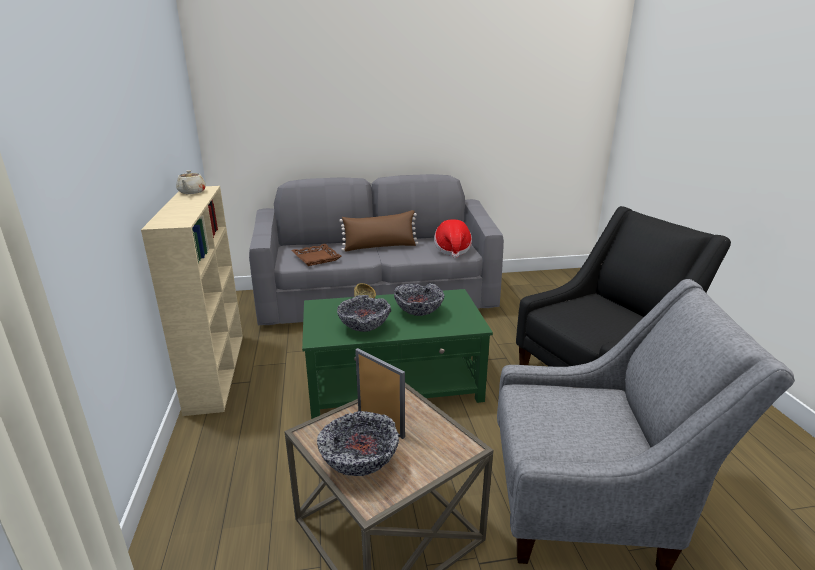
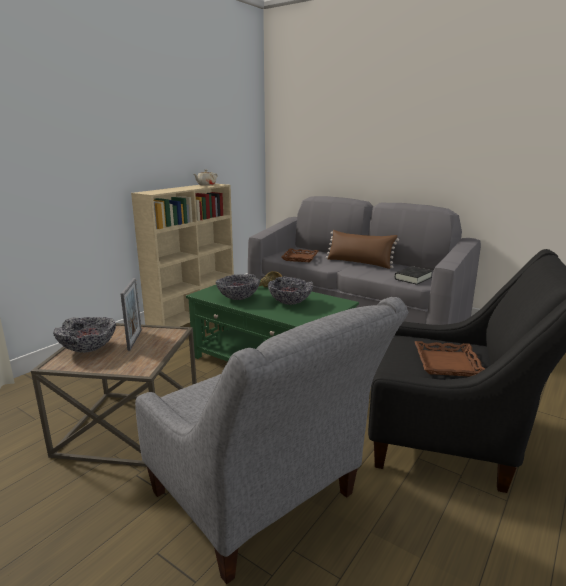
camera: 45 degrees right, 5 degrees down
hat [434,219,472,258] -> black book [394,266,433,285]
none -> brown tray [415,341,485,376]

